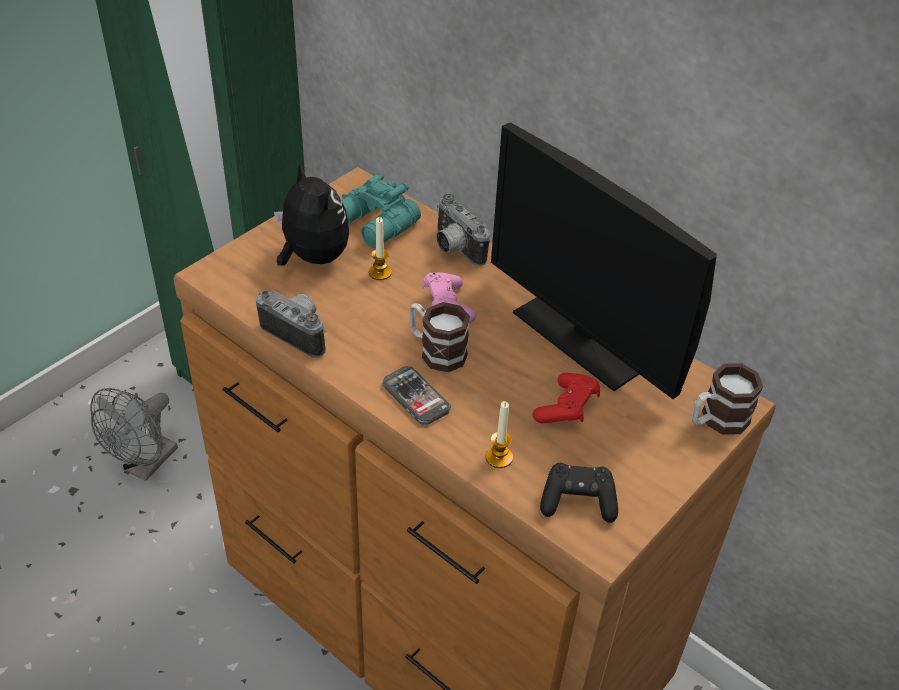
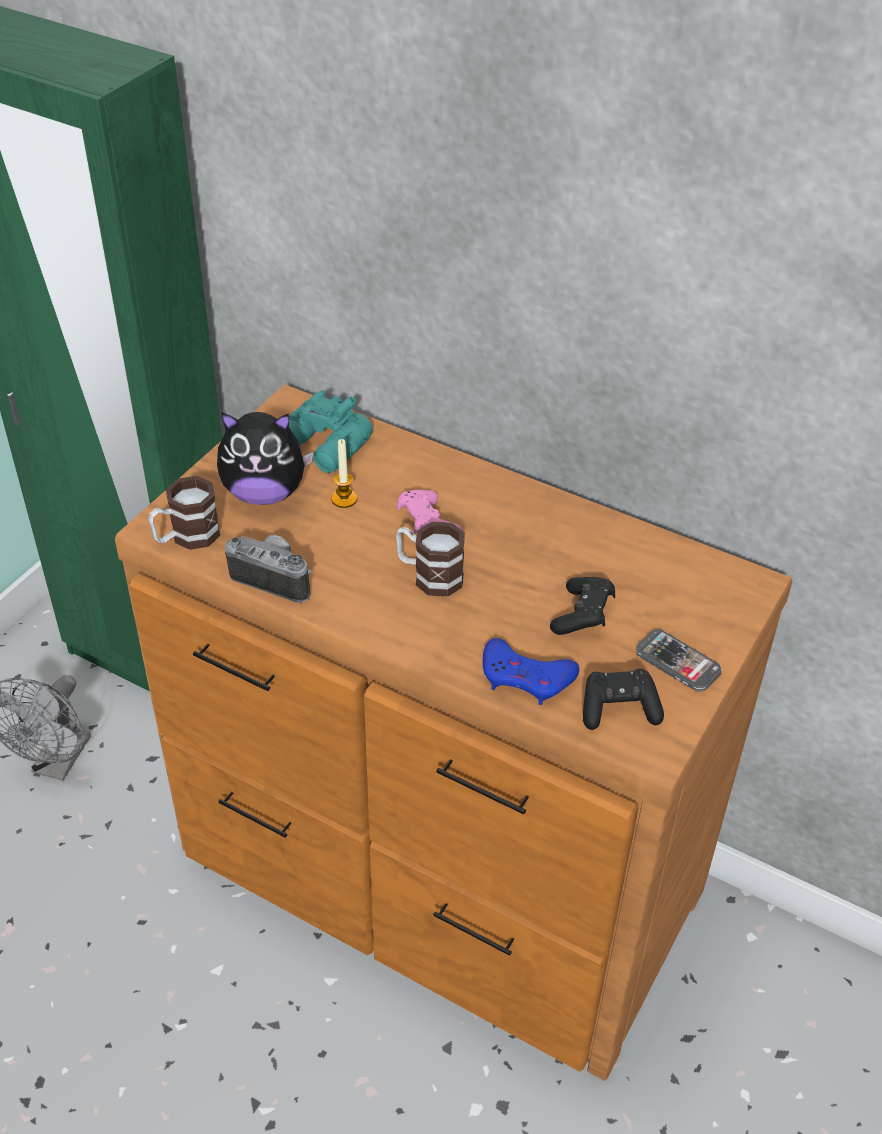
camera: 10 degrees left, 0 degrees up
plush toy [274,161,349,266] -> plush toy turned 135 degrees clockwise [217,412,314,505]
phone [382,366,451,425] -> phone moved to [636,629,722,691]
camera [436,194,490,266] -> none
candle [485,401,513,468] -> blue game controller [483,638,579,705]
monitor [491,123,717,399] -> none
red game controller [533,373,600,423] -> black game controller [550,577,615,635]
mug [692,363,763,435] -> mug moved to [148,476,220,550]

